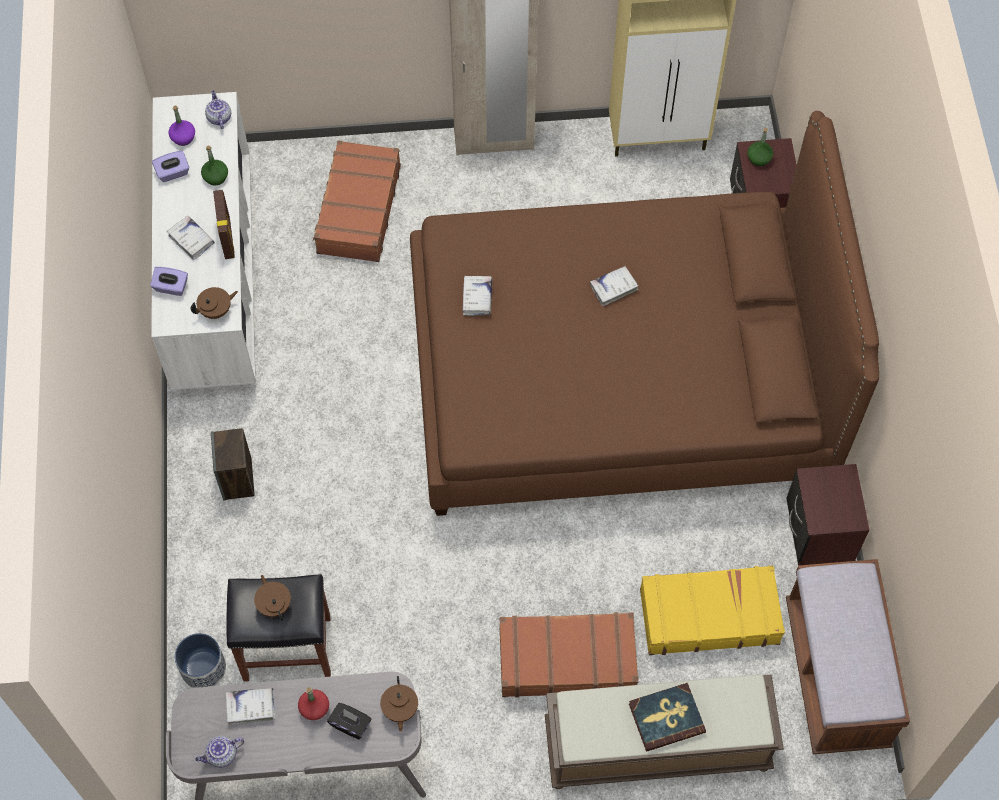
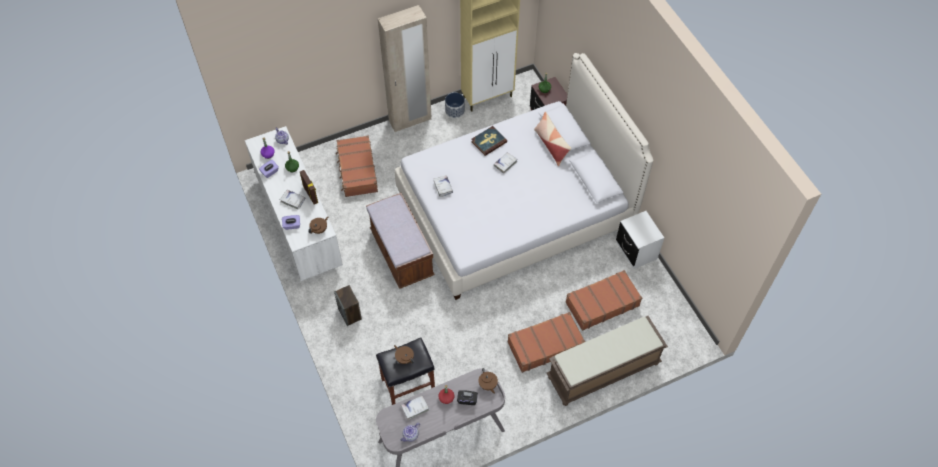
camera: 20 degrees left, 5 degrees down
planter [174,633,226,688] -> planter moved to [445,92,465,119]
brown bed [410,111,879,516] -> white bed [395,53,653,300]
book [629,683,706,752] -> book moved to [471,126,507,156]
yellow suitcase [640,565,785,655] -> brown suitcase [566,270,642,331]
brown nightstand [786,464,869,565] -> white nightstand [616,211,664,269]
brown bench [786,559,910,754] -> brown bench moved to [366,193,434,289]
none -> pillow [534,111,571,166]

